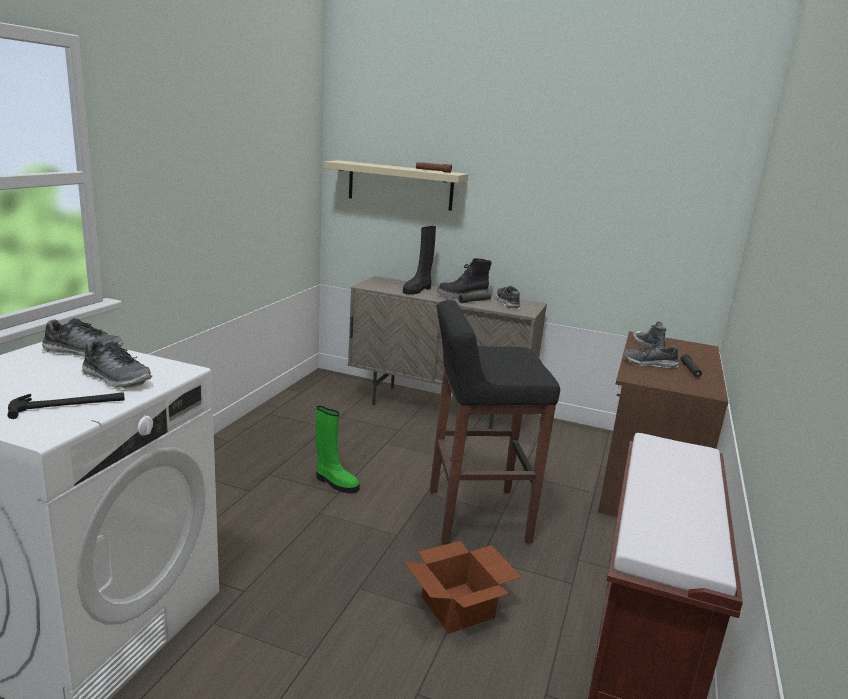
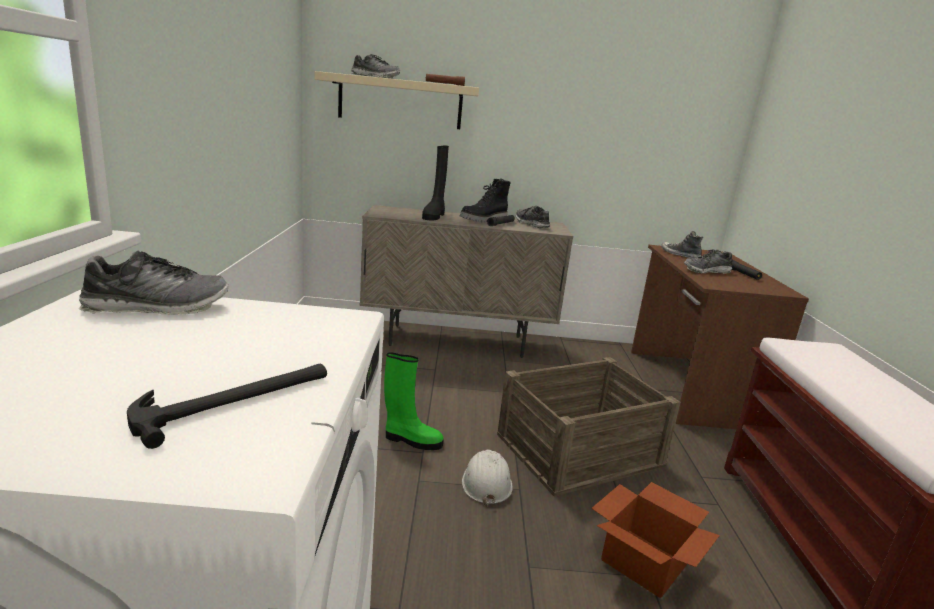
camera: 20 degrees left, 0 degrees up
shoe [82,340,152,389] -> shoe moved to [351,54,400,79]
black stool [430,300,560,544] -> crate [497,357,681,497]
none -> white hard hat [462,449,513,507]

